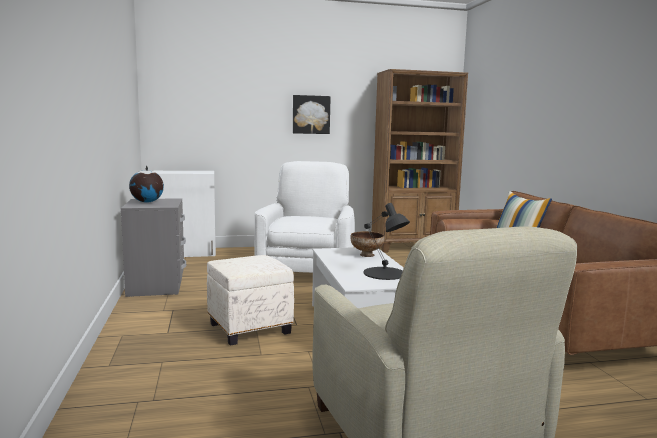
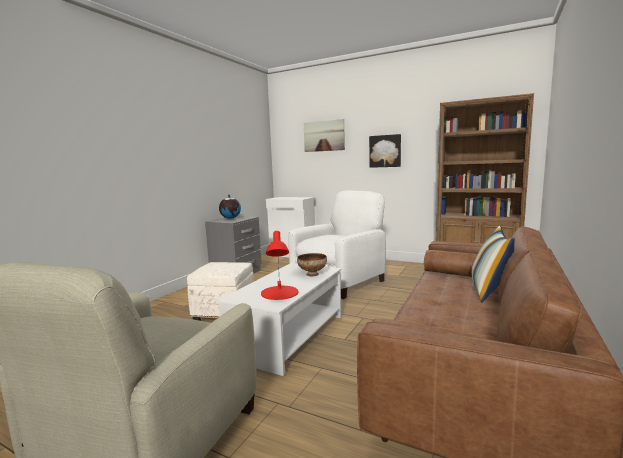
camera: 40 degrees right, 0 degrees up
black table lamp [364,203,410,280] -> red table lamp [261,231,299,300]
none -> picture [304,119,345,152]

